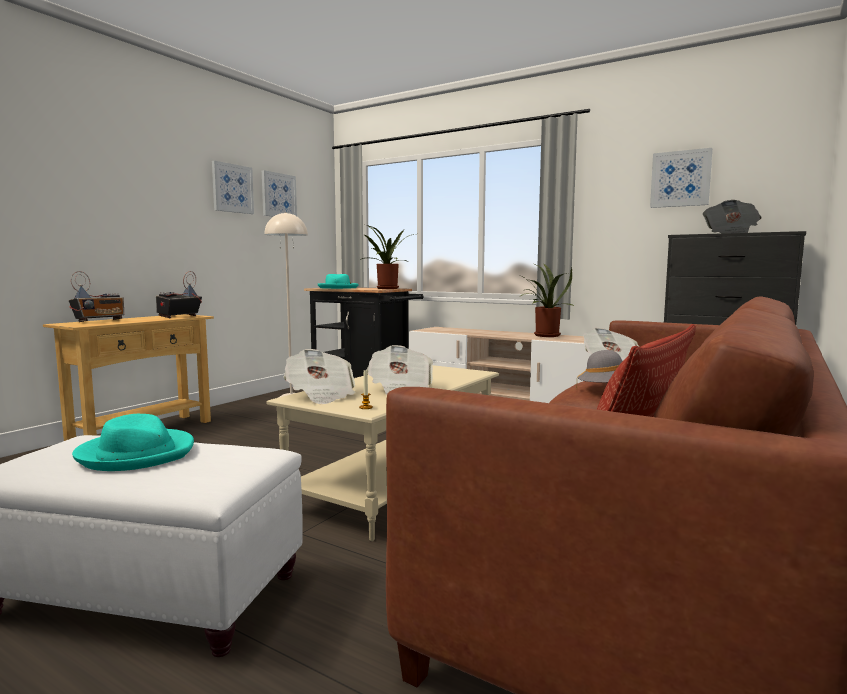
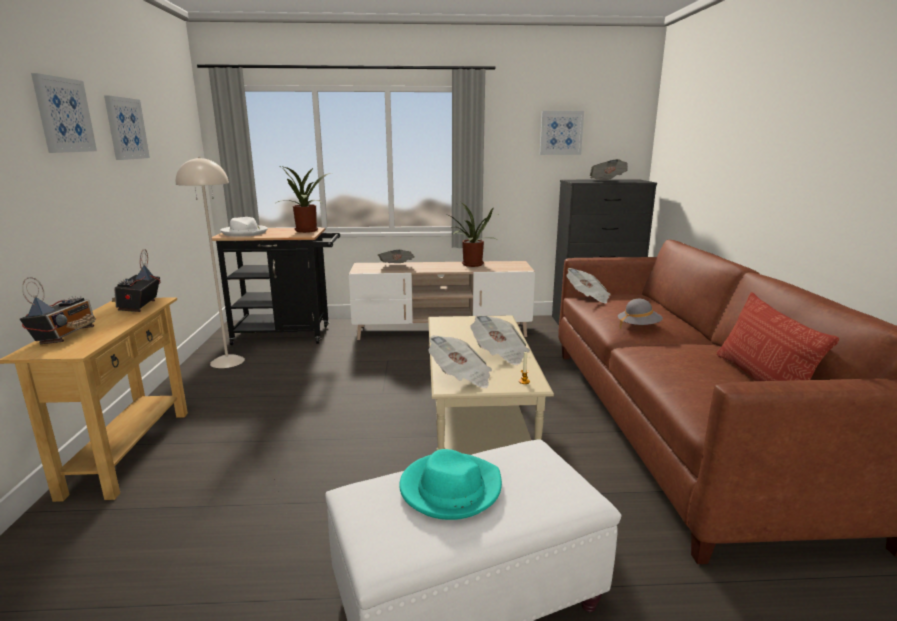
camera: 35 degrees left, 10 degrees up
picture [262,170,297,217] -> picture moved to [31,73,97,153]
turquoise hat [318,274,359,289] -> white hat [220,217,268,237]
none -> newspaper [378,250,415,263]

